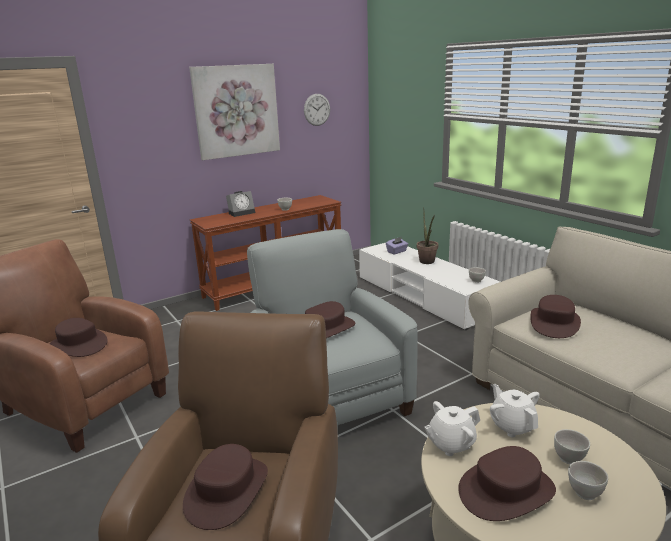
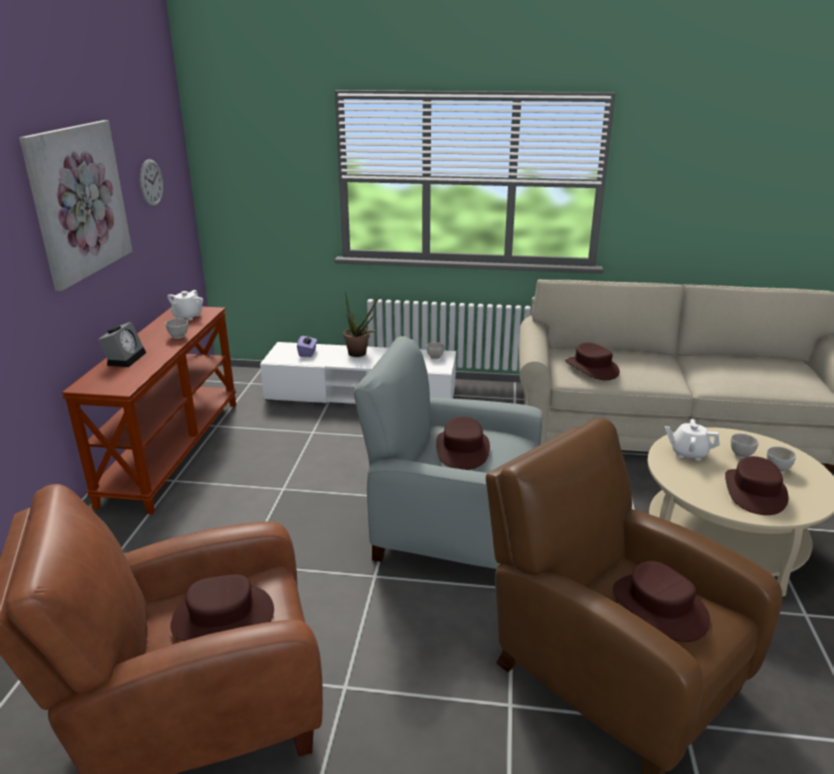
camera: 50 degrees left, 5 degrees up
white teapot [424,401,480,456] -> white teapot moved to [167,290,203,321]

